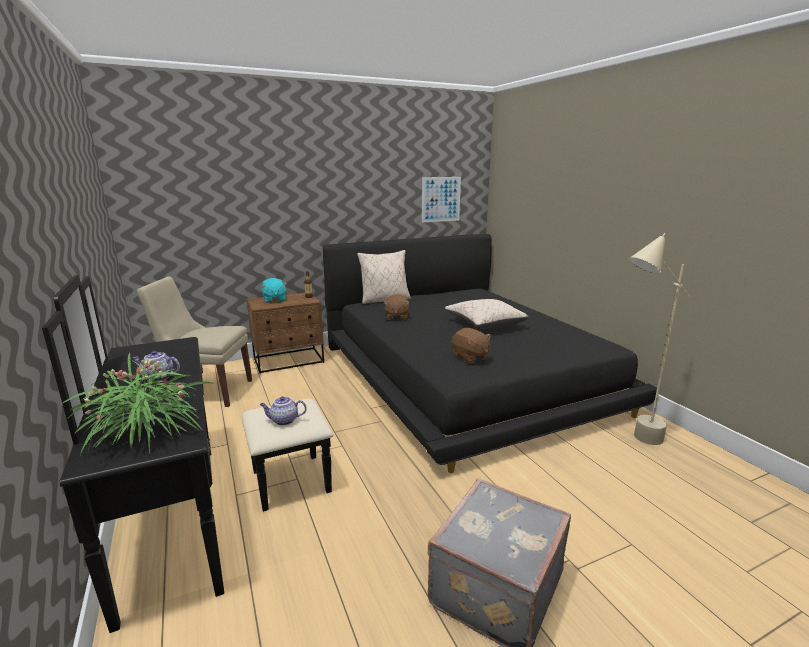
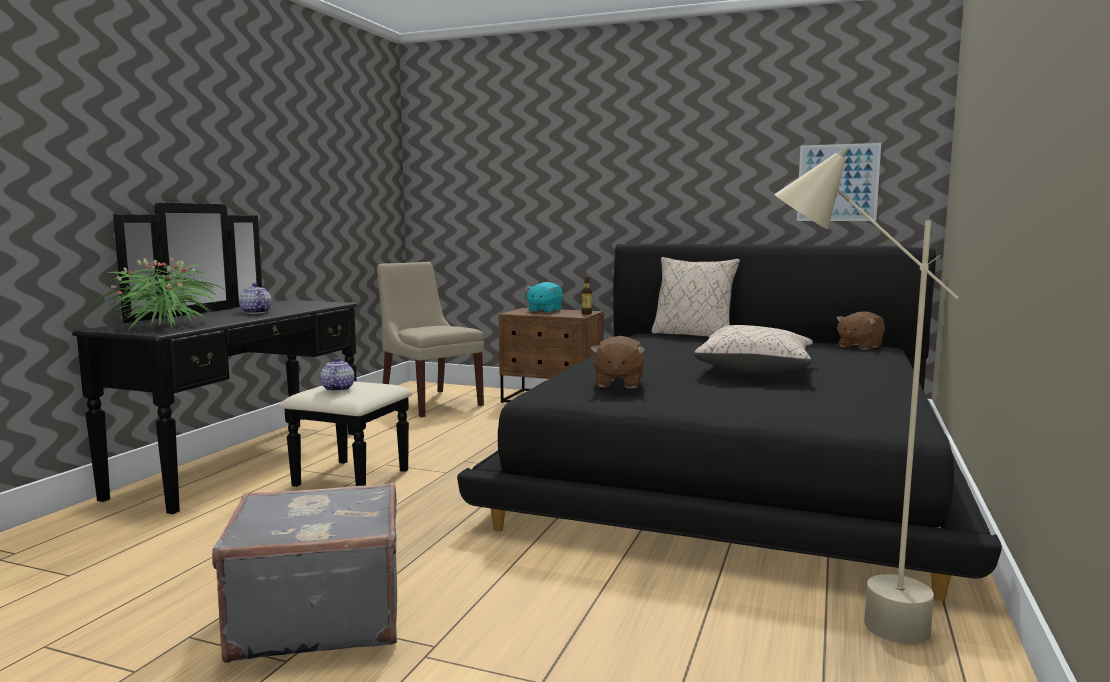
camera: 45 degrees right, 10 degrees down
teapot [260,396,307,426] -> teapot turned 45 degrees clockwise [320,357,354,391]
brown plush toy [383,294,410,321] -> brown plush toy moved to [836,311,885,350]

